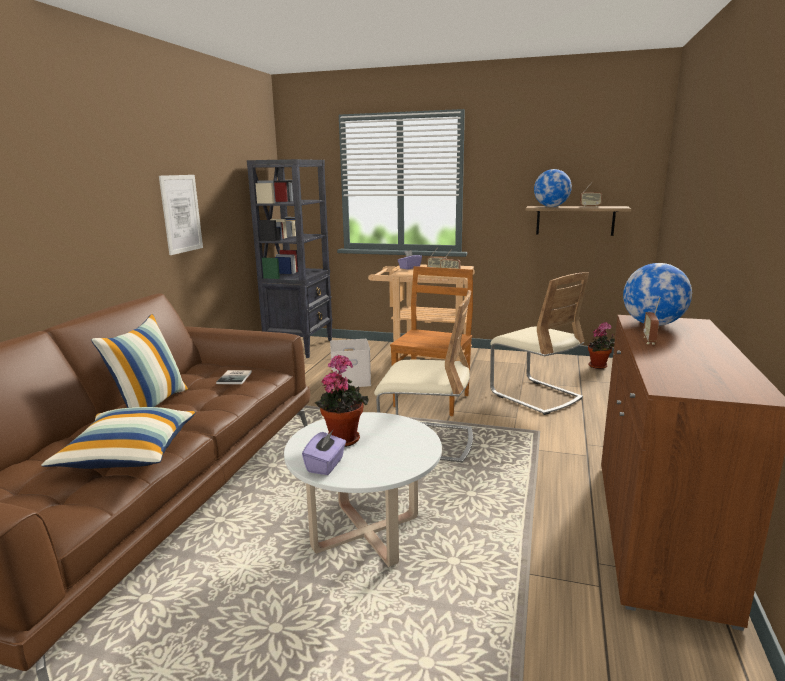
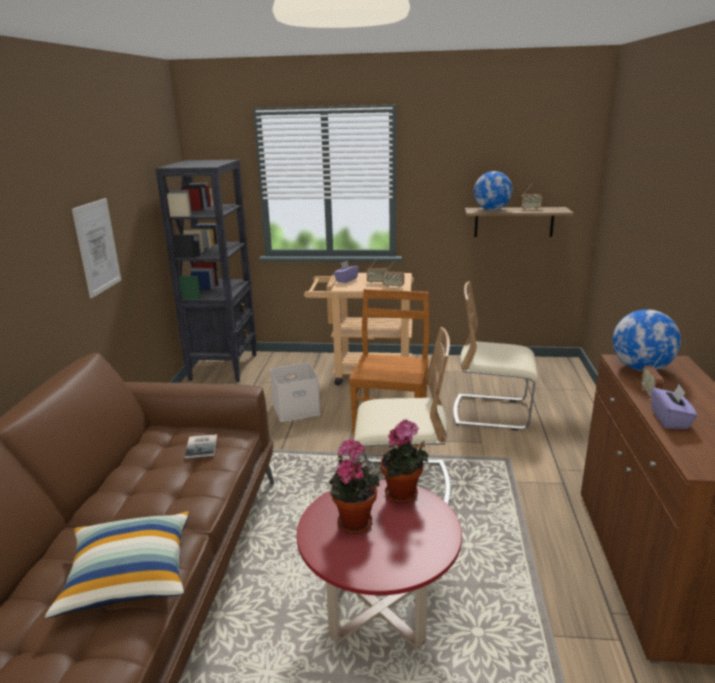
camera: 10 degrees left, 5 degrees up
pillow [91,314,188,408] -> none
white coffee table [284,412,442,567] -> red coffee table [297,479,462,649]
purple tissue box [302,430,346,475] -> purple tissue box moved to [651,385,697,429]
beige chair [490,272,589,415] -> beige chair turned 150 degrees clockwise [453,281,538,431]
potted plant [588,322,615,369] -> potted plant moved to [380,419,429,503]

